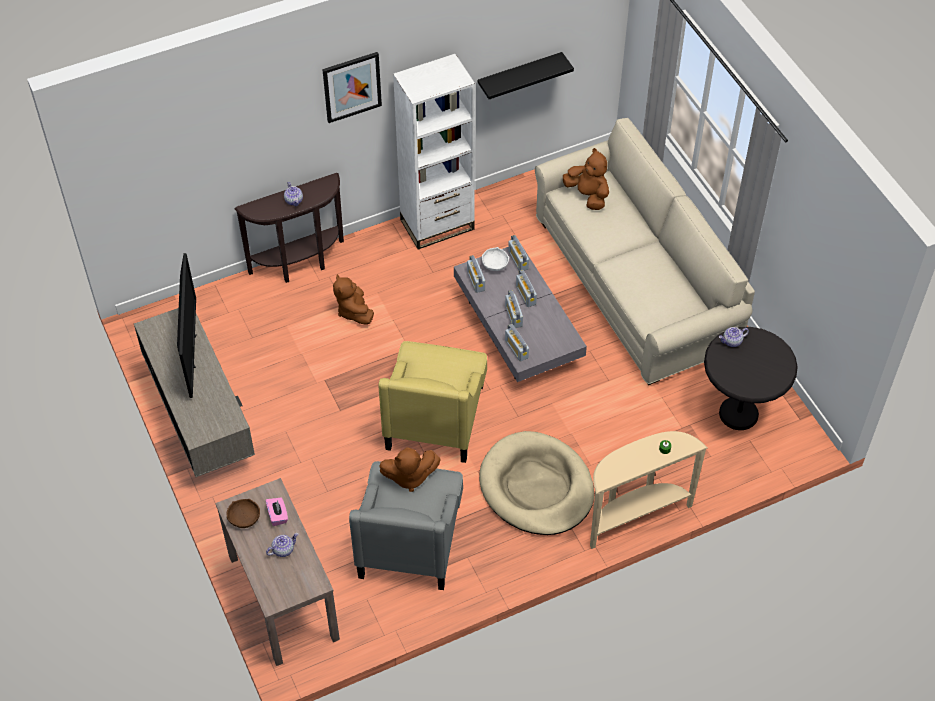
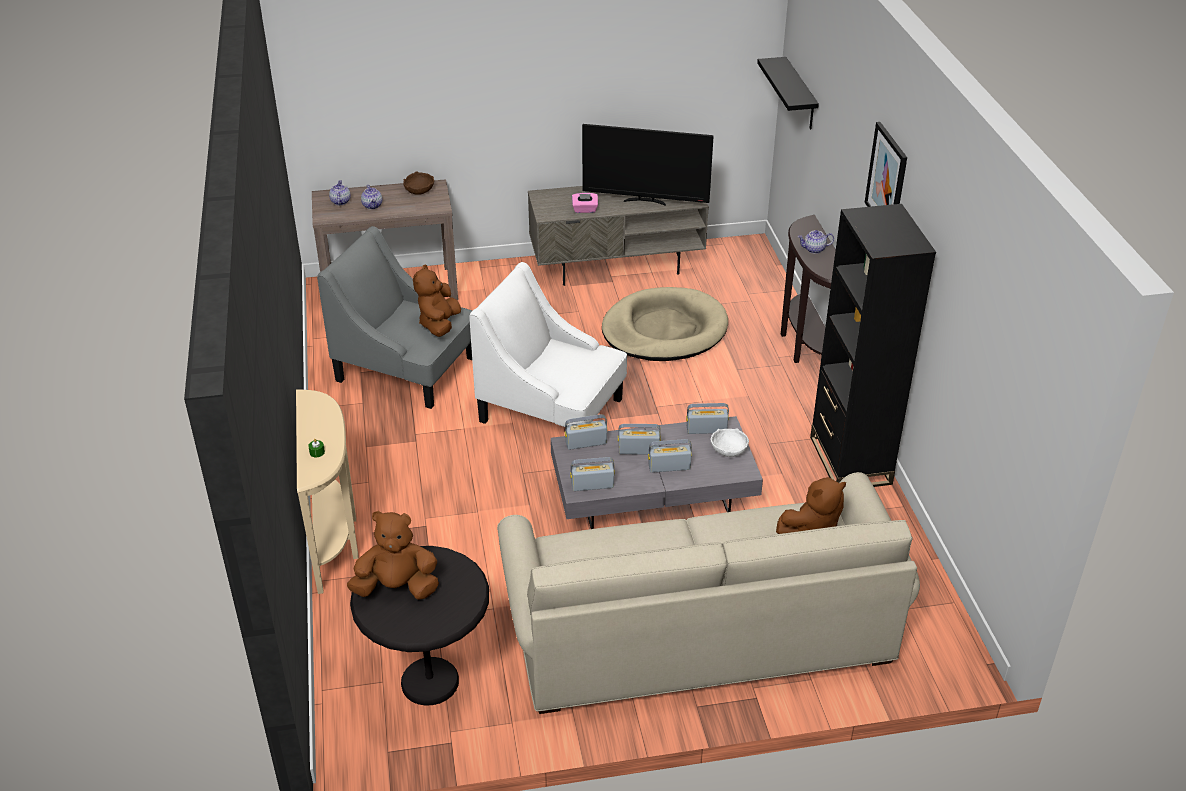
camera: 105 degrees right, 15 degrees down
pink tissue box [266,498,288,526] -> pink tissue box moved to [572,193,598,213]
brown plush toy [333,274,374,325] -> brown plush toy moved to [347,511,439,600]
yellow armchair [378,341,487,463] -> white armchair [469,262,627,427]
white bookcase [393,54,475,249] -> black bookcase [810,204,936,487]
black shelf [478,52,574,99] -> black shelf moved to [757,57,819,129]
beige dog bed [479,431,594,535] -> beige dog bed moved to [602,287,728,361]
radio [508,235,529,271] -> radio moved to [570,457,615,491]
teapot [719,327,749,347] -> teapot moved to [329,180,351,205]

